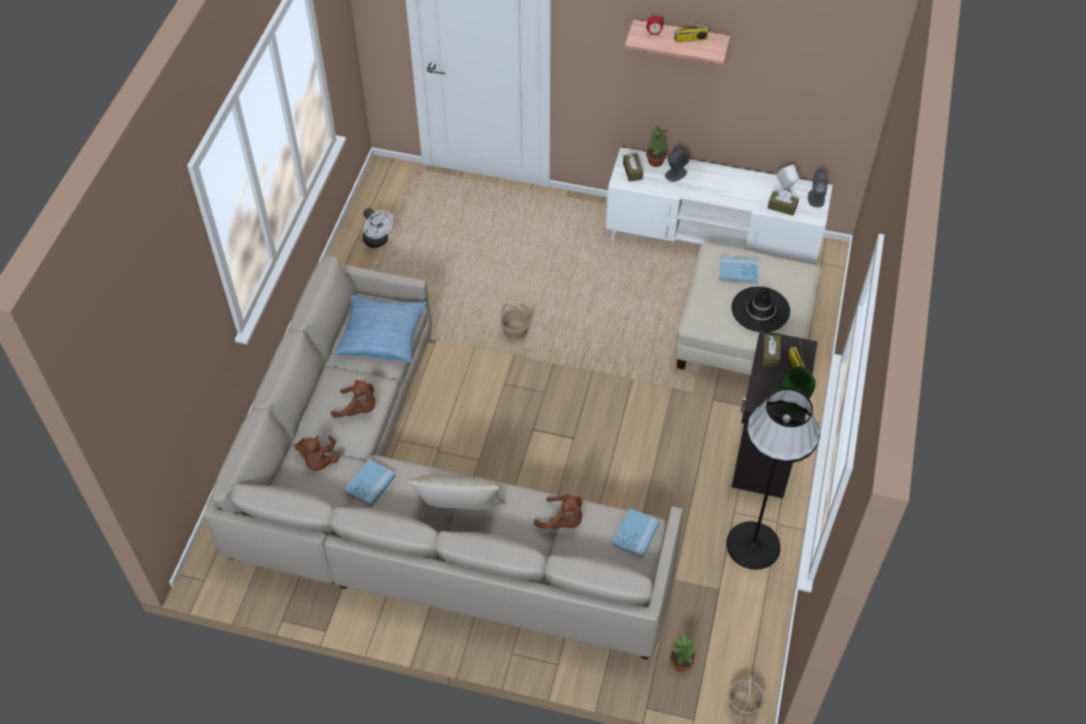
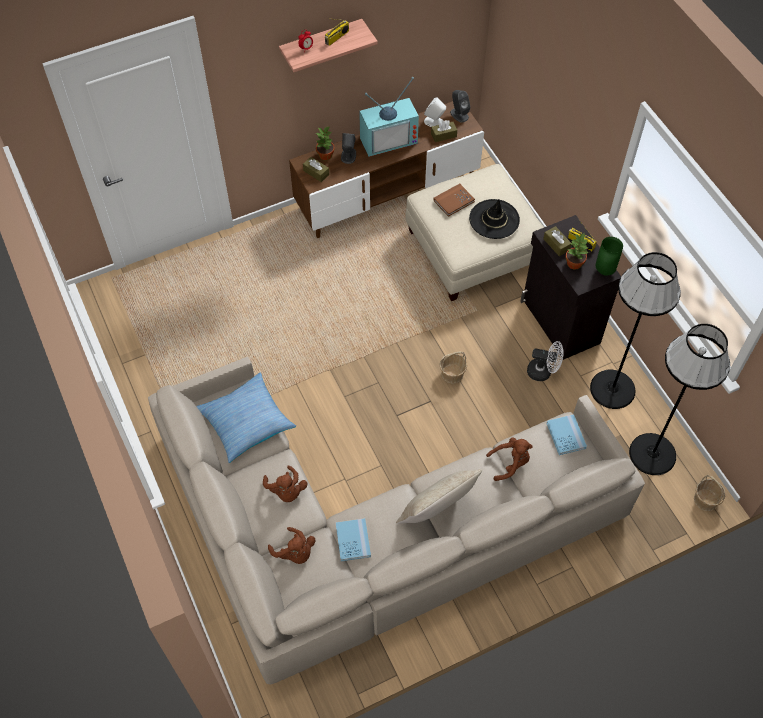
camera: 40 degrees left, 5 degrees up
brown plush toy [331,380,375,418] -> brown plush toy turned 90 degrees clockwise [263,465,308,502]
white fan [363,208,394,248] -> white fan moved to [527,341,564,381]
basket [501,304,530,341] -> basket moved to [439,352,467,384]
white tv stand [606,147,833,265] -> brown tv stand [289,101,484,238]
potted plant [670,635,695,672] -> potted plant moved to [565,233,589,270]
blue book [720,256,758,284] -> brown book [433,184,475,217]
none -> television [359,77,419,157]
none -> black floor lamp [629,324,730,475]

